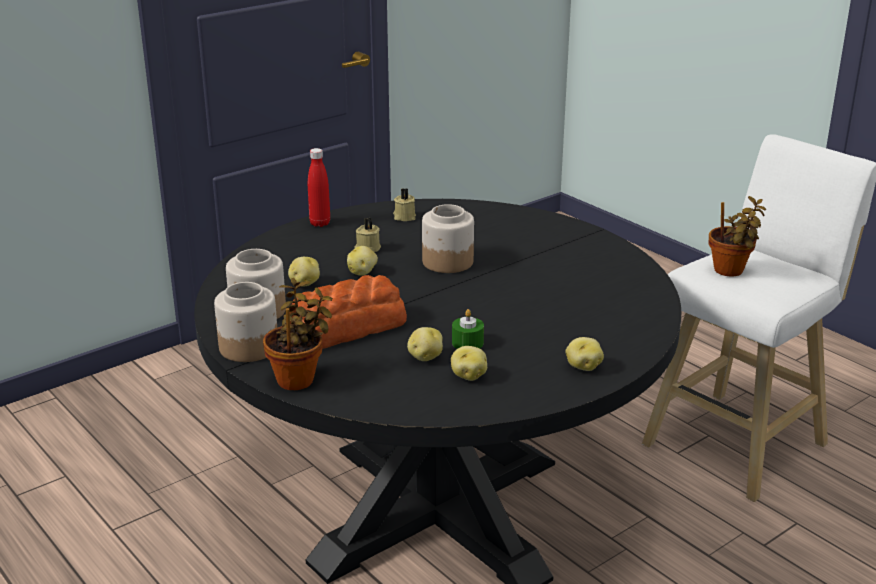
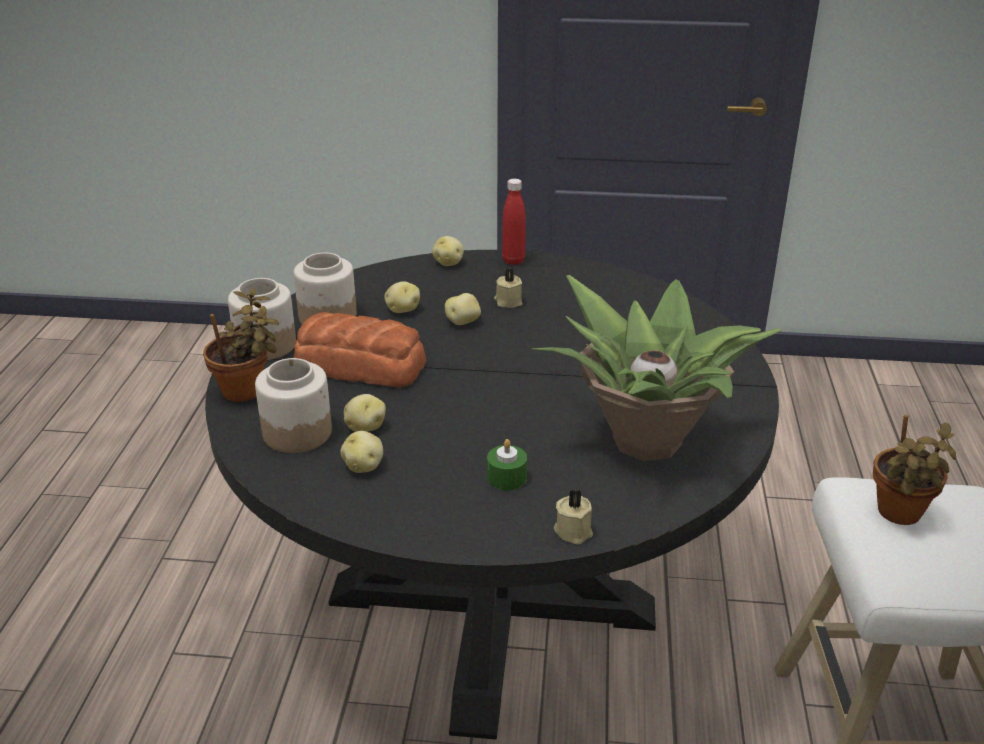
camera: 45 degrees right, 5 degrees up
beige candle [393,188,416,221] -> beige candle moved to [554,489,593,544]
jar [422,204,474,273] -> jar moved to [255,358,332,453]
green candle [452,309,484,349] -> green candle moved to [487,439,527,490]
potato [565,337,604,371] -> potato moved to [432,236,464,266]
none -> potted plant [531,275,782,461]

